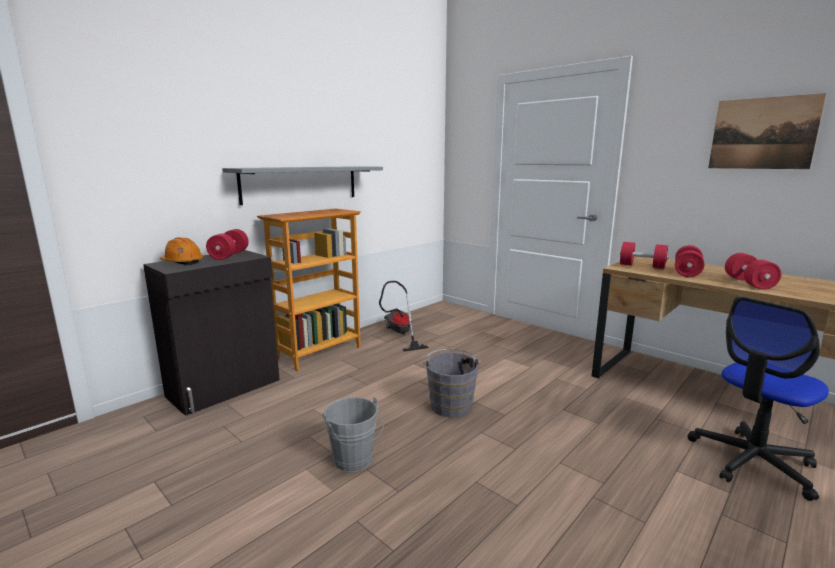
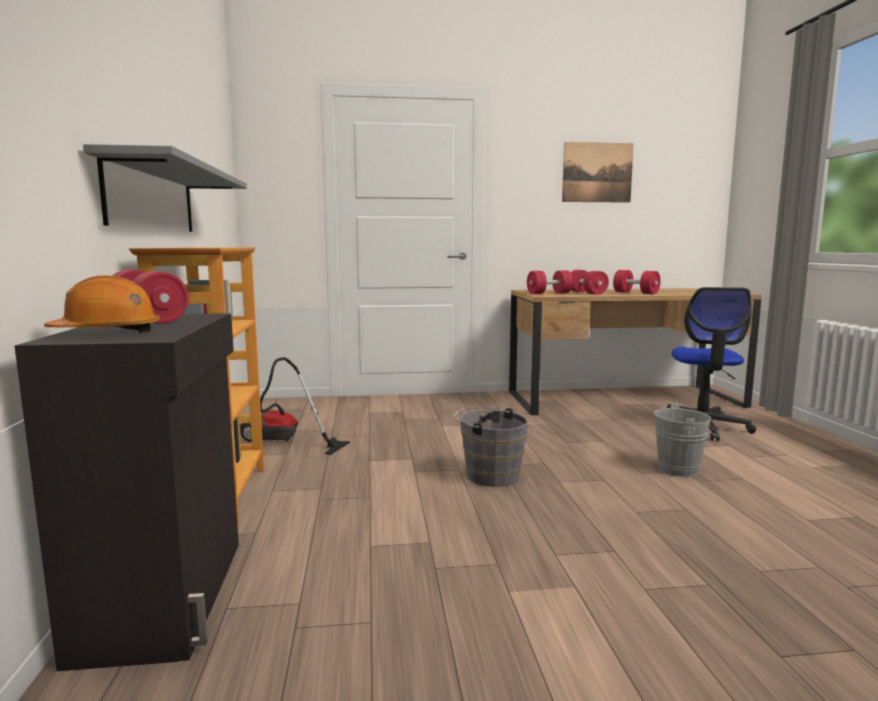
camera: 50 degrees left, 5 degrees down
grey bucket [322,397,383,472] -> grey bucket moved to [654,403,720,477]

